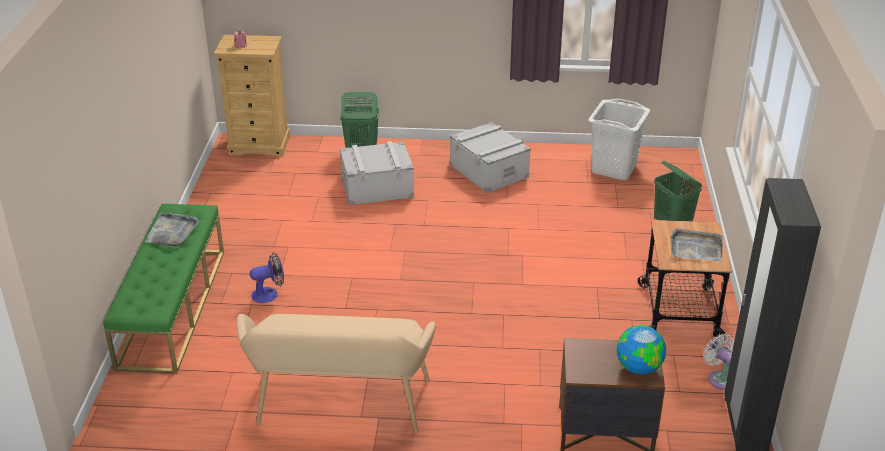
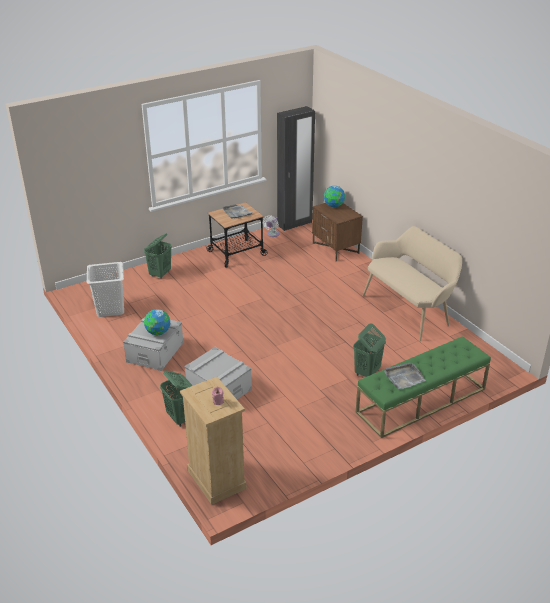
camera: 125 degrees left, 0 degrees up
fan [250,253,284,303] -> green laundry basket [353,323,386,377]
none -> globe [144,309,170,335]

